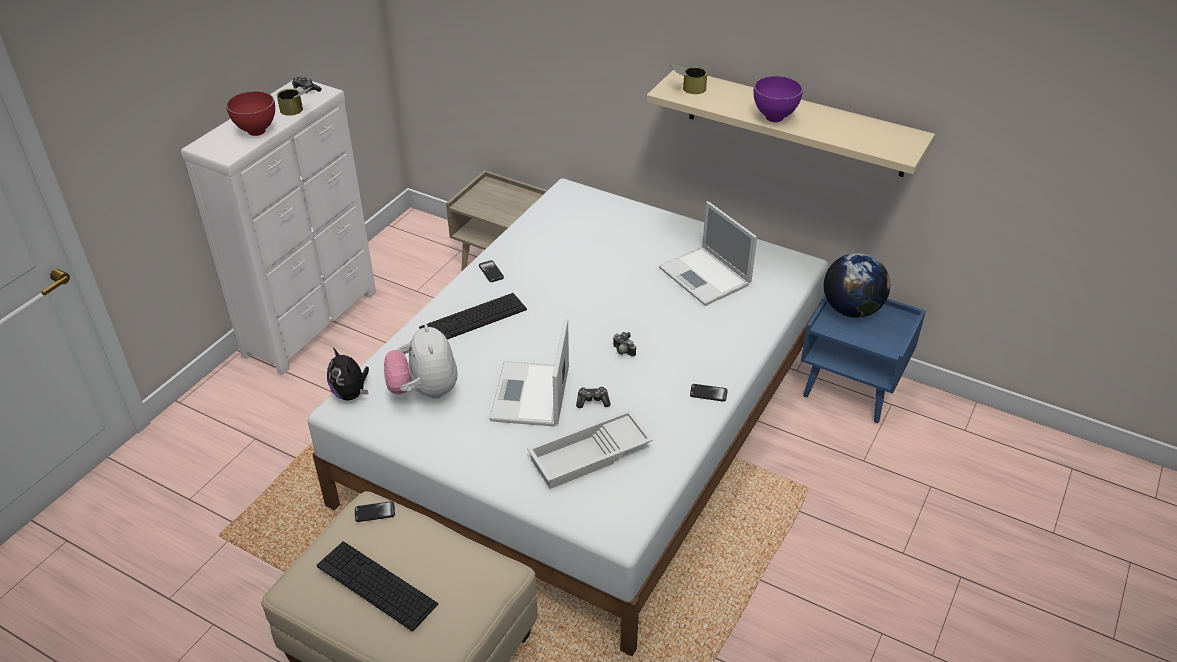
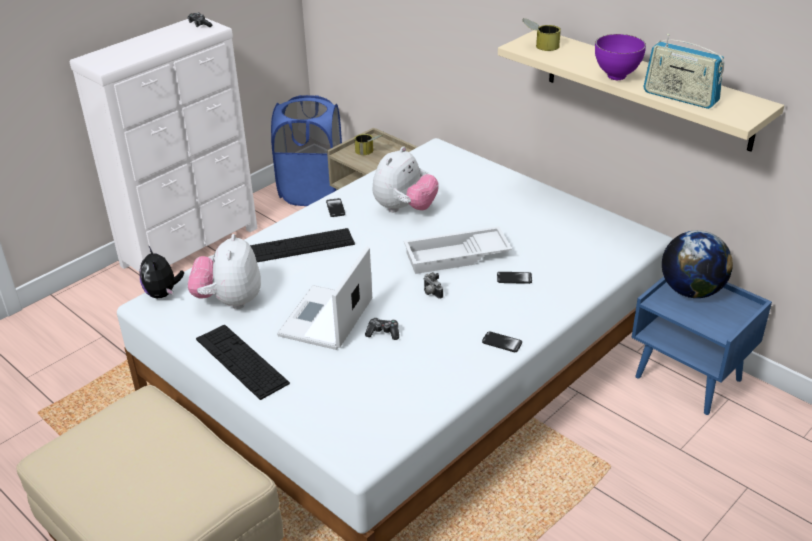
camera: 15 degrees right, 5 degrees down
red bowl [226,91,275,136] -> none
can [277,87,312,116] -> can moved to [354,134,383,155]
keyboard [317,541,438,631] -> keyboard moved to [196,325,290,400]
phone [355,501,395,522] -> phone moved to [497,272,532,284]
white tray [527,409,653,489] -> white tray moved to [404,226,512,274]
laptop [659,201,757,306] -> none
none -> blue laundry basket [271,95,342,206]
none -> plush toy [372,146,439,212]
none -> radio [644,34,725,109]

